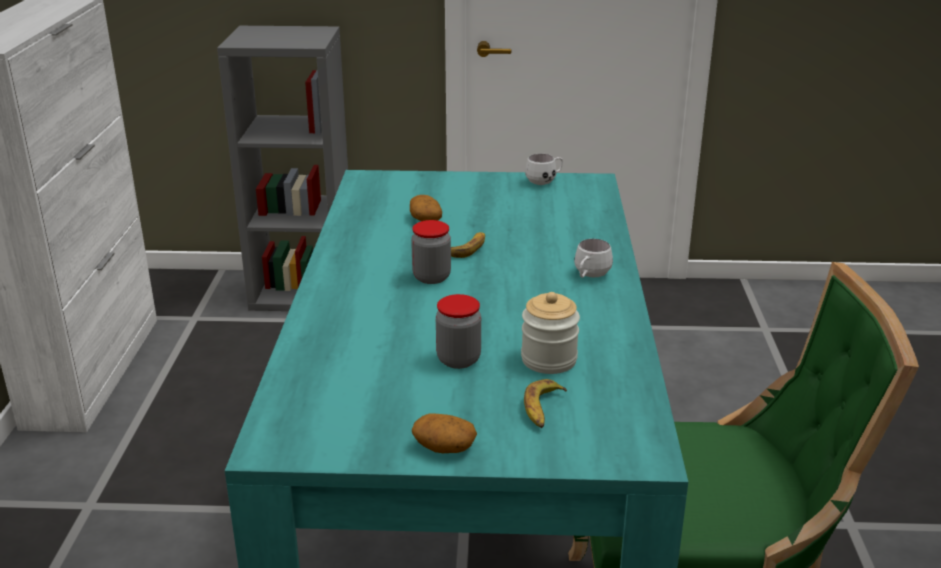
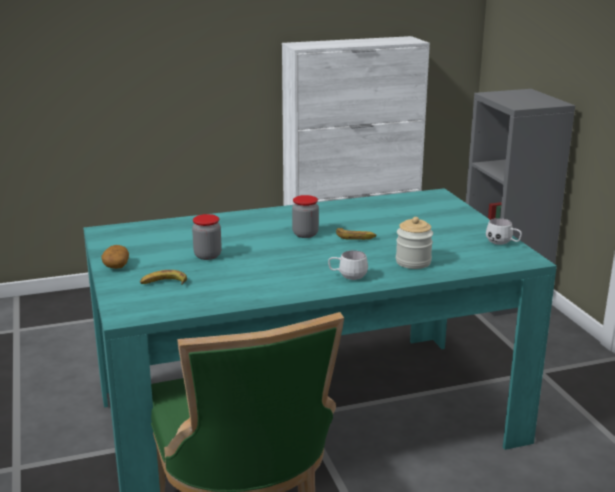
camera: 70 degrees right, 5 degrees down
potato [410,195,442,221] -> none
jar [521,292,580,374] -> jar moved to [396,217,433,269]

